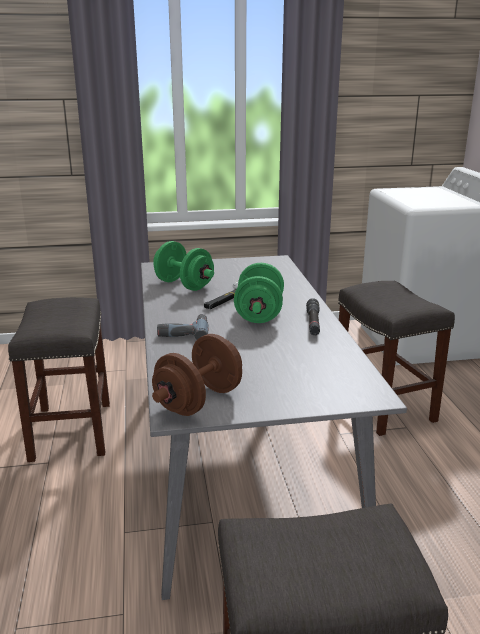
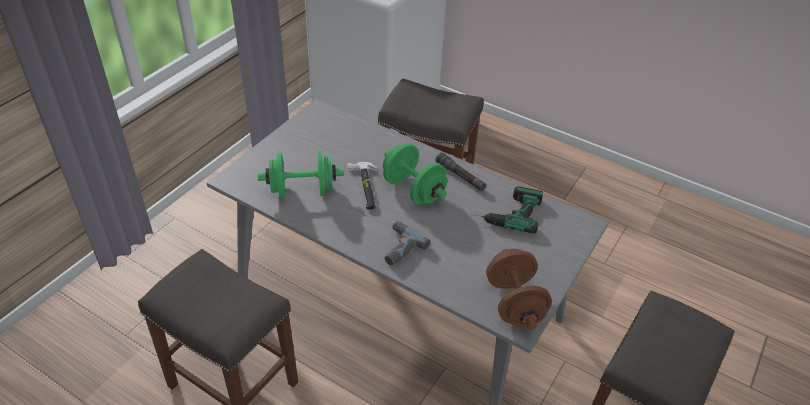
camera: 50 degrees left, 20 degrees up
none -> power drill [471,186,544,233]

